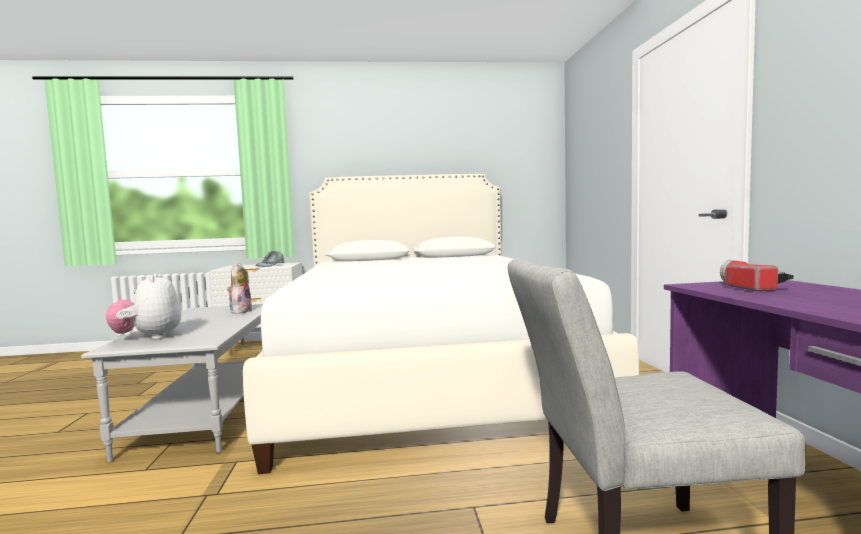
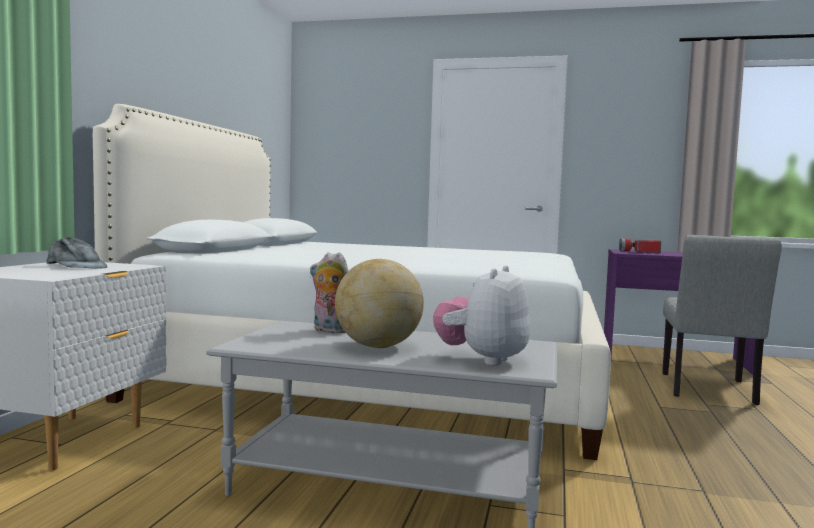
camera: 70 degrees left, 0 degrees up
plush toy [106,273,181,339] -> plush toy turned 120 degrees clockwise [433,265,531,366]
none -> globe [335,259,424,348]

